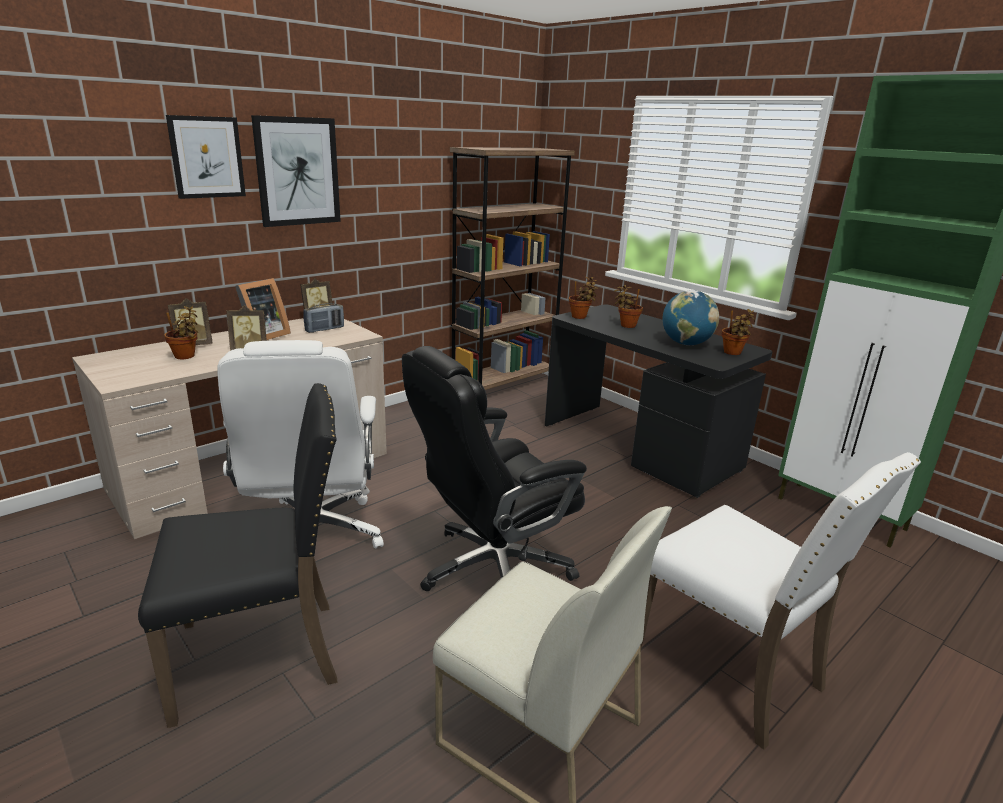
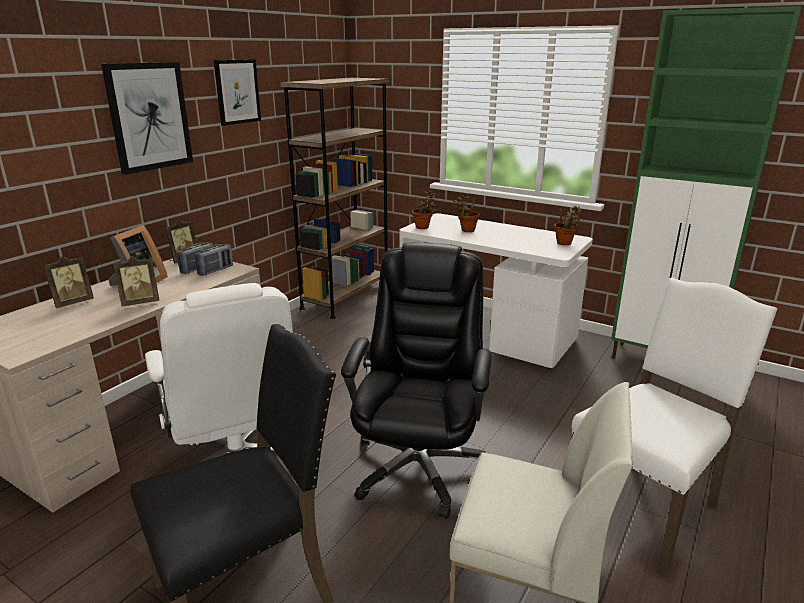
camera: 15 degrees left, 0 degrees up
potted plant [164,306,198,359] -> none
picture [166,115,246,199] -> picture moved to [214,59,261,126]
black office chair [402,346,587,591] -> black office chair turned 150 degrees clockwise [341,242,491,519]
black desk [545,305,772,498] -> white desk [400,213,593,369]
white chair [641,452,921,750] -> white chair turned 75 degrees counterclockwise [571,277,777,574]
globe [662,290,719,345] -> none
none -> radio [195,244,233,276]

